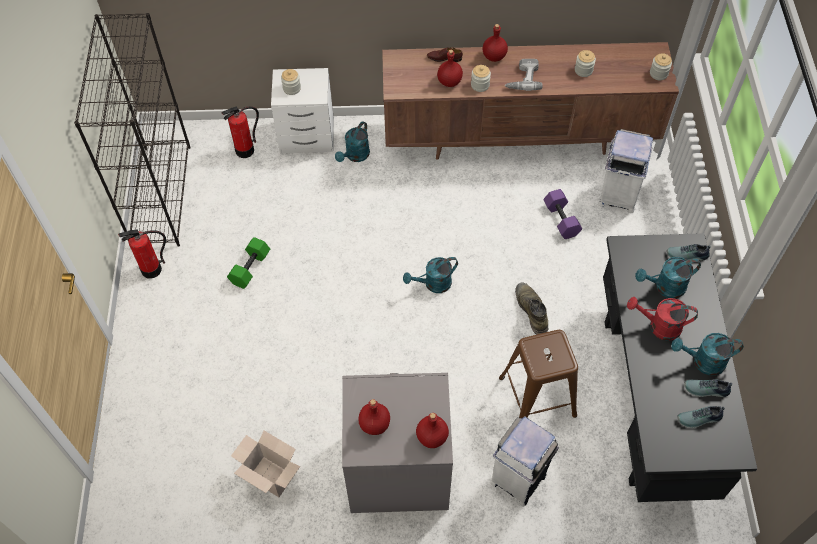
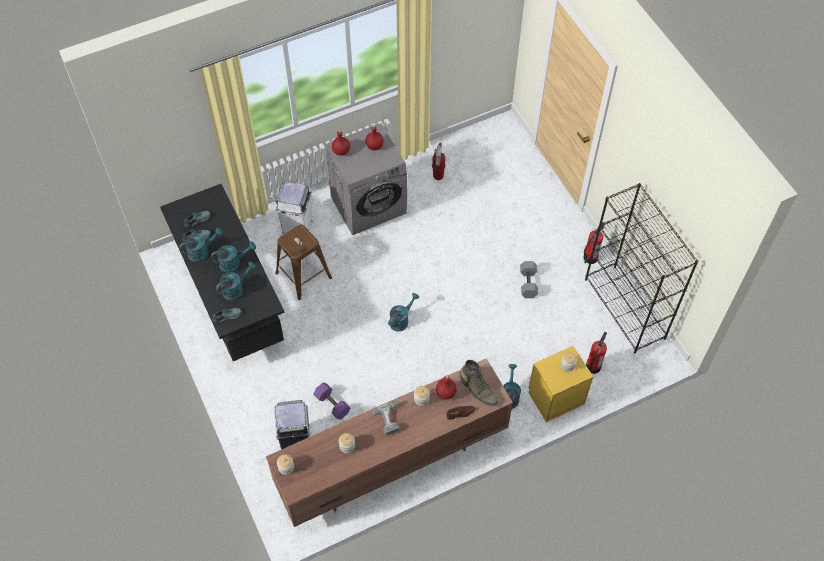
camera: 155 degrees right, 0 degrees up
green dumbbell [227,237,270,289] -> grey dumbbell [520,261,538,298]
cardboard box [231,431,300,497] -> fire extinguisher [432,143,446,180]
white nightstand [271,68,334,153] -> yellow nightstand [528,346,593,422]
red bottle [483,24,508,62] -> none
green boot [515,282,548,335] -> green boot moved to [459,360,498,407]
red watering can [627,297,698,341] -> turquoise watering can [211,242,256,273]

